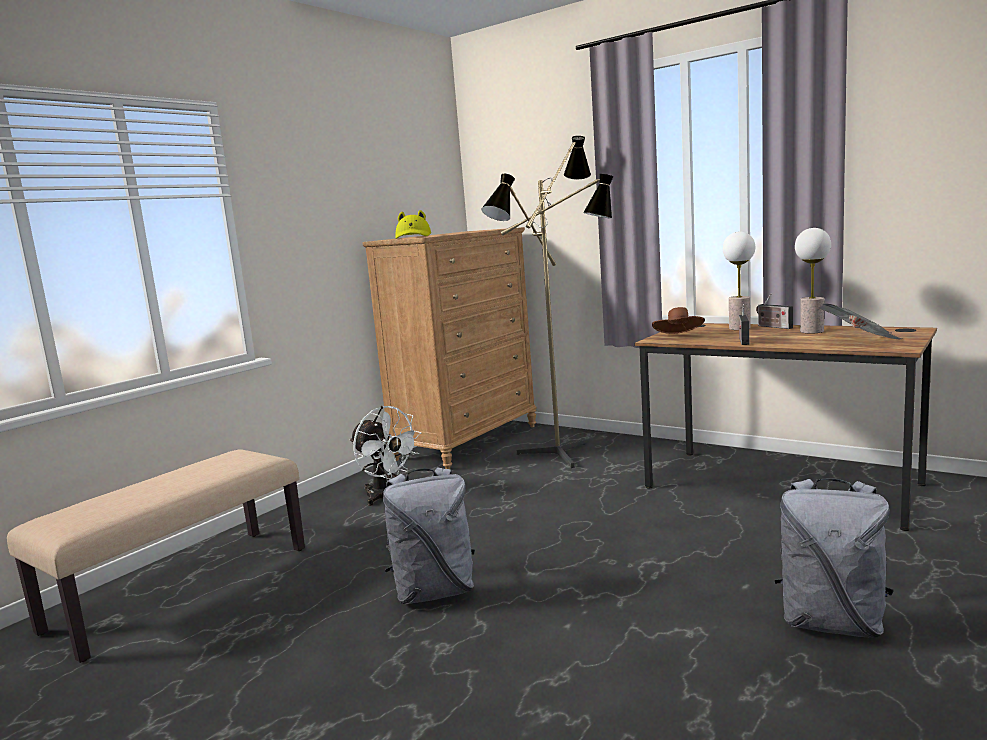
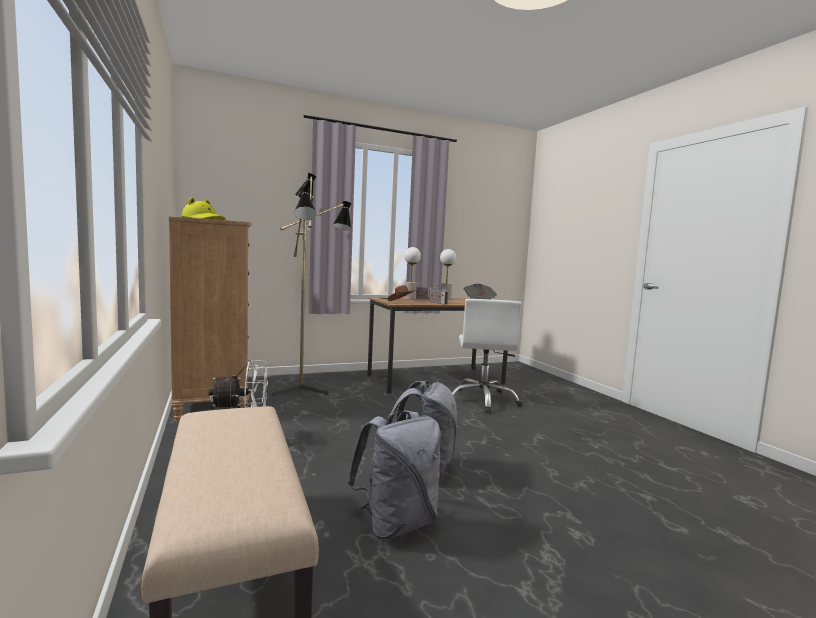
camera: 60 degrees left, 5 degrees down
grey backpack [775,478,894,638] -> grey backpack moved to [347,410,441,540]
none -> white office chair [452,299,522,413]

